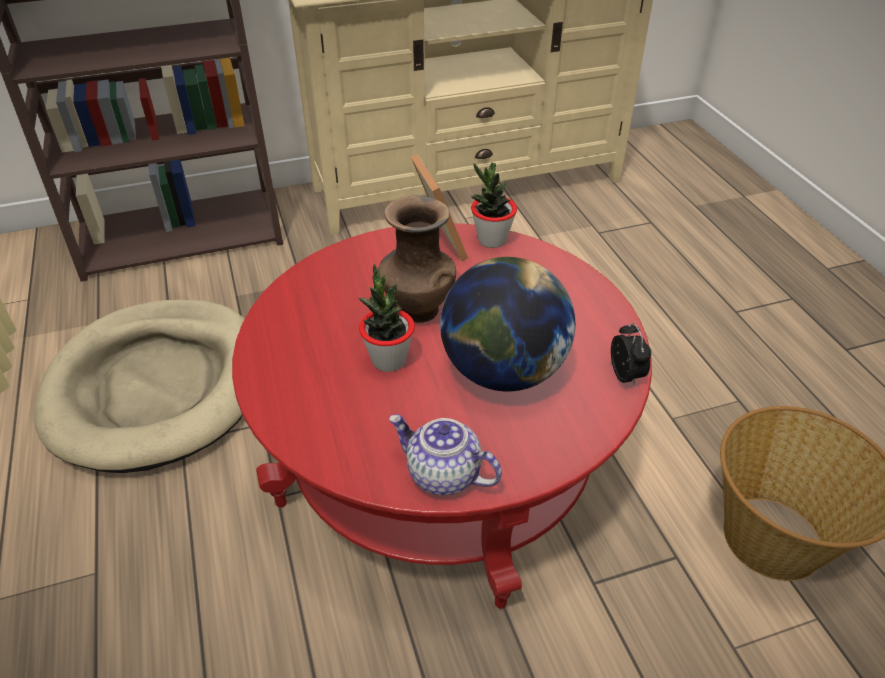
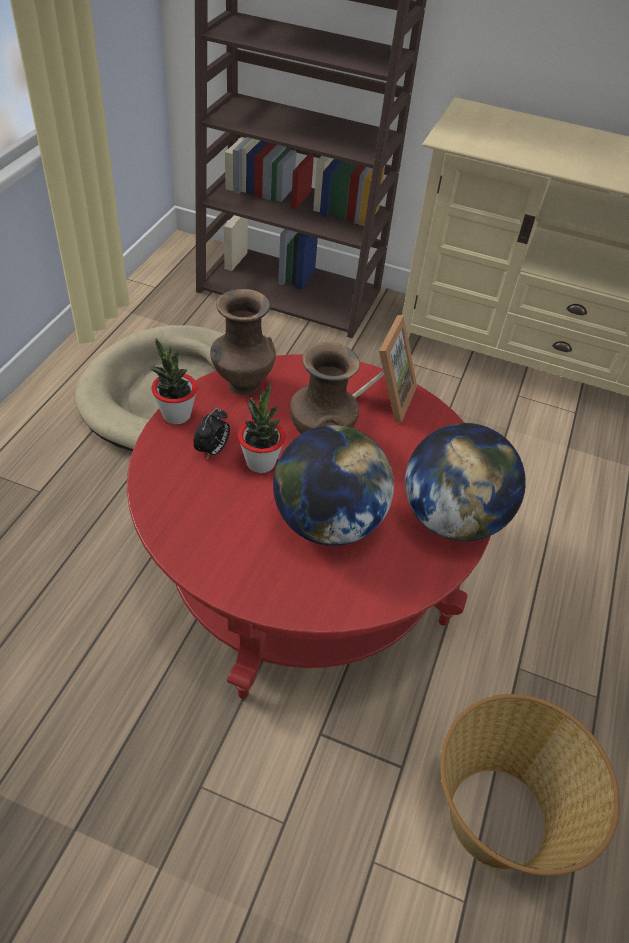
camera: 35 degrees right, 5 degrees up
teapot [389,414,502,495] -> none
potted plant [471,162,517,248] -> potted plant moved to [151,338,197,424]
alarm clock [611,323,651,387] -> alarm clock moved to [193,408,230,459]
none -> brown vase [210,289,276,395]
none -> globe [405,423,526,541]

